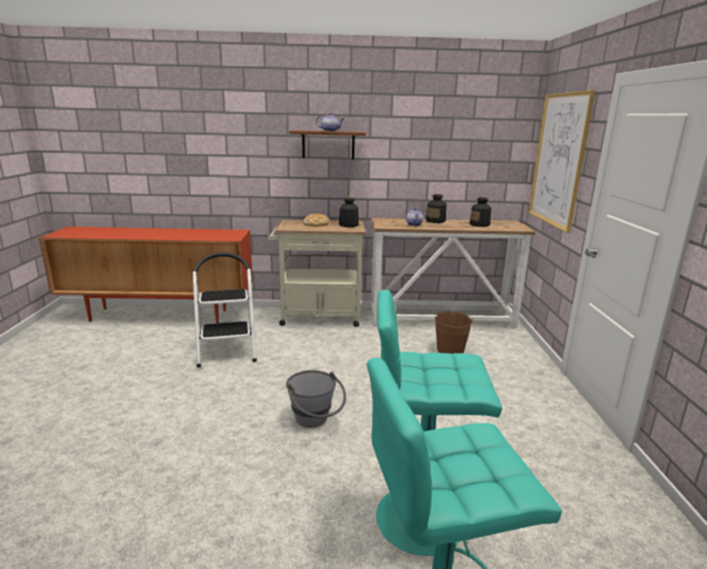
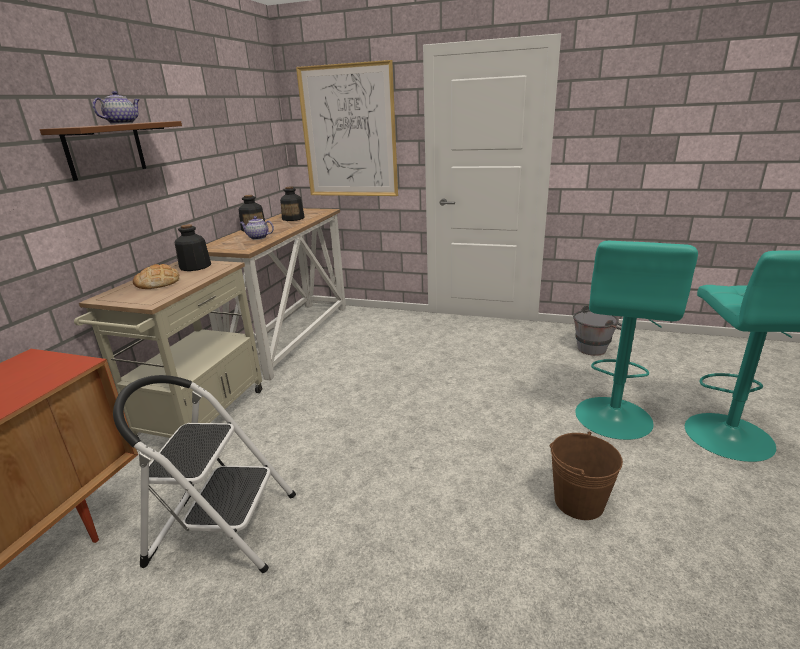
camera: 70 degrees left, 5 degrees up
grey bucket [286,370,346,428] -> grey bucket moved to [573,306,622,356]
brown bucket [435,311,473,354] -> brown bucket moved to [550,432,623,520]

